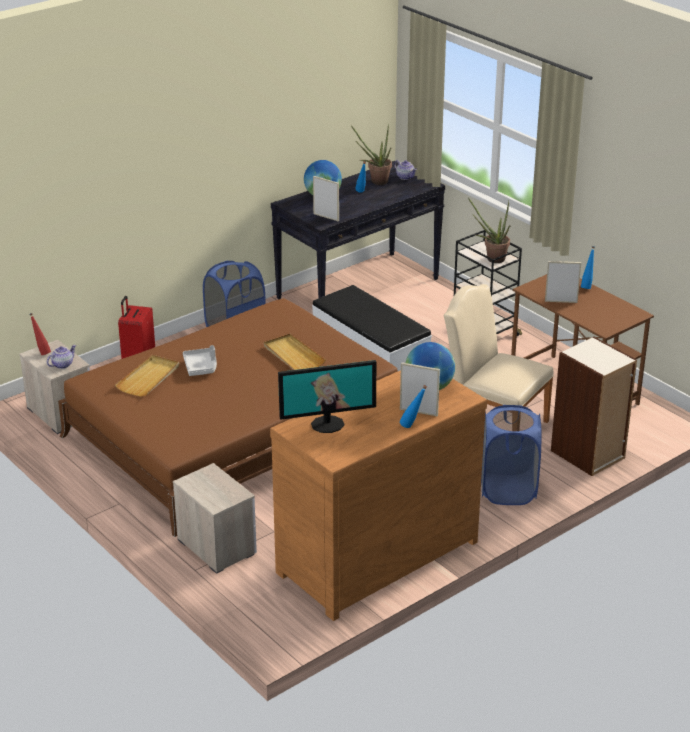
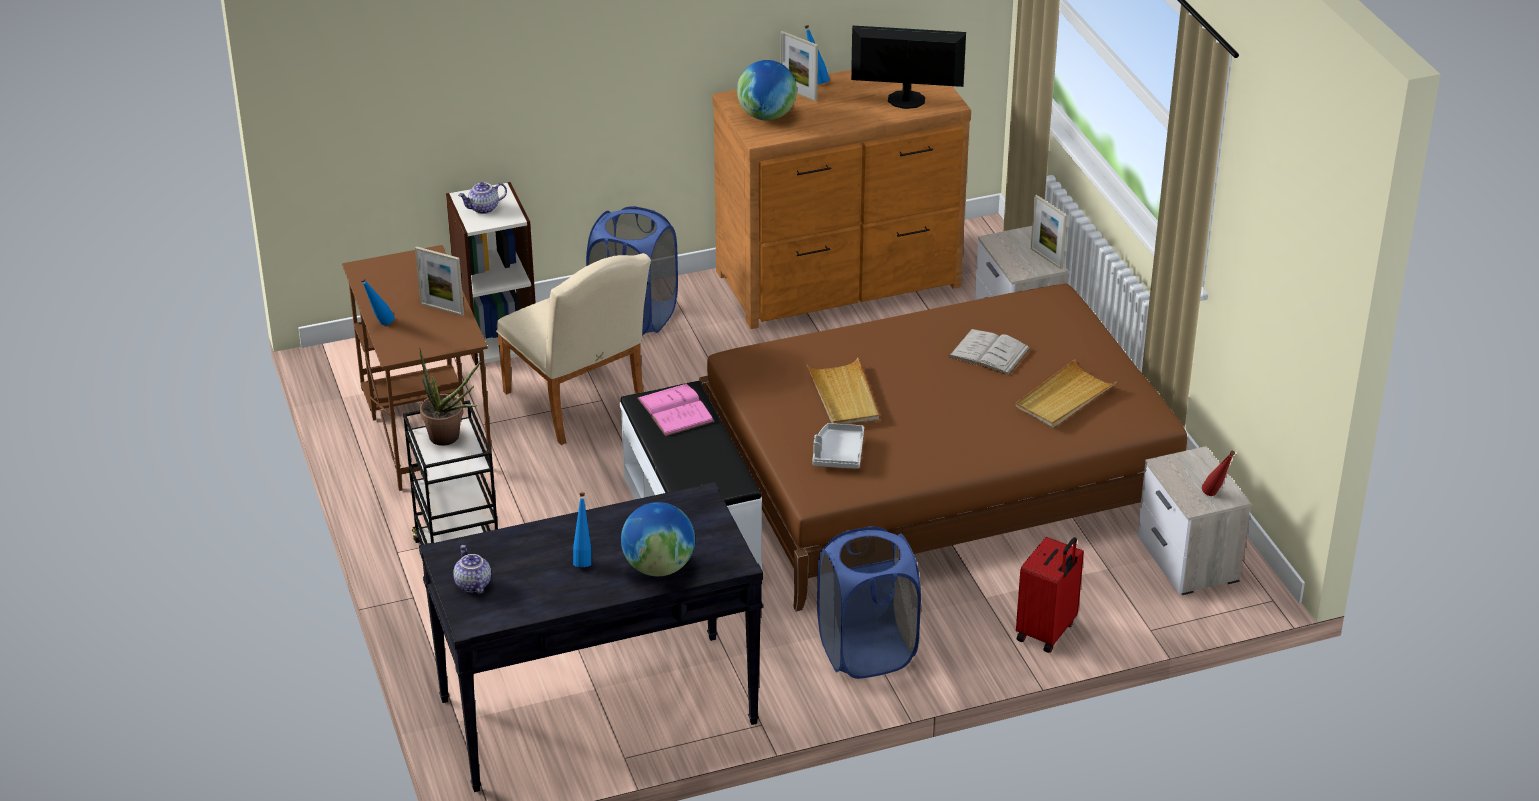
camera: 160 degrees left, 5 degrees up
teapot [47,345,76,369] -> teapot moved to [458,182,507,214]
grey tray [183,345,217,376] -> grey tray moved to [812,423,864,469]
picture frame [313,176,339,221] -> picture frame moved to [1031,195,1067,269]
potted plant [351,124,392,185] -> none
none -> pink book [637,383,715,436]
none -> white book [948,329,1031,375]

